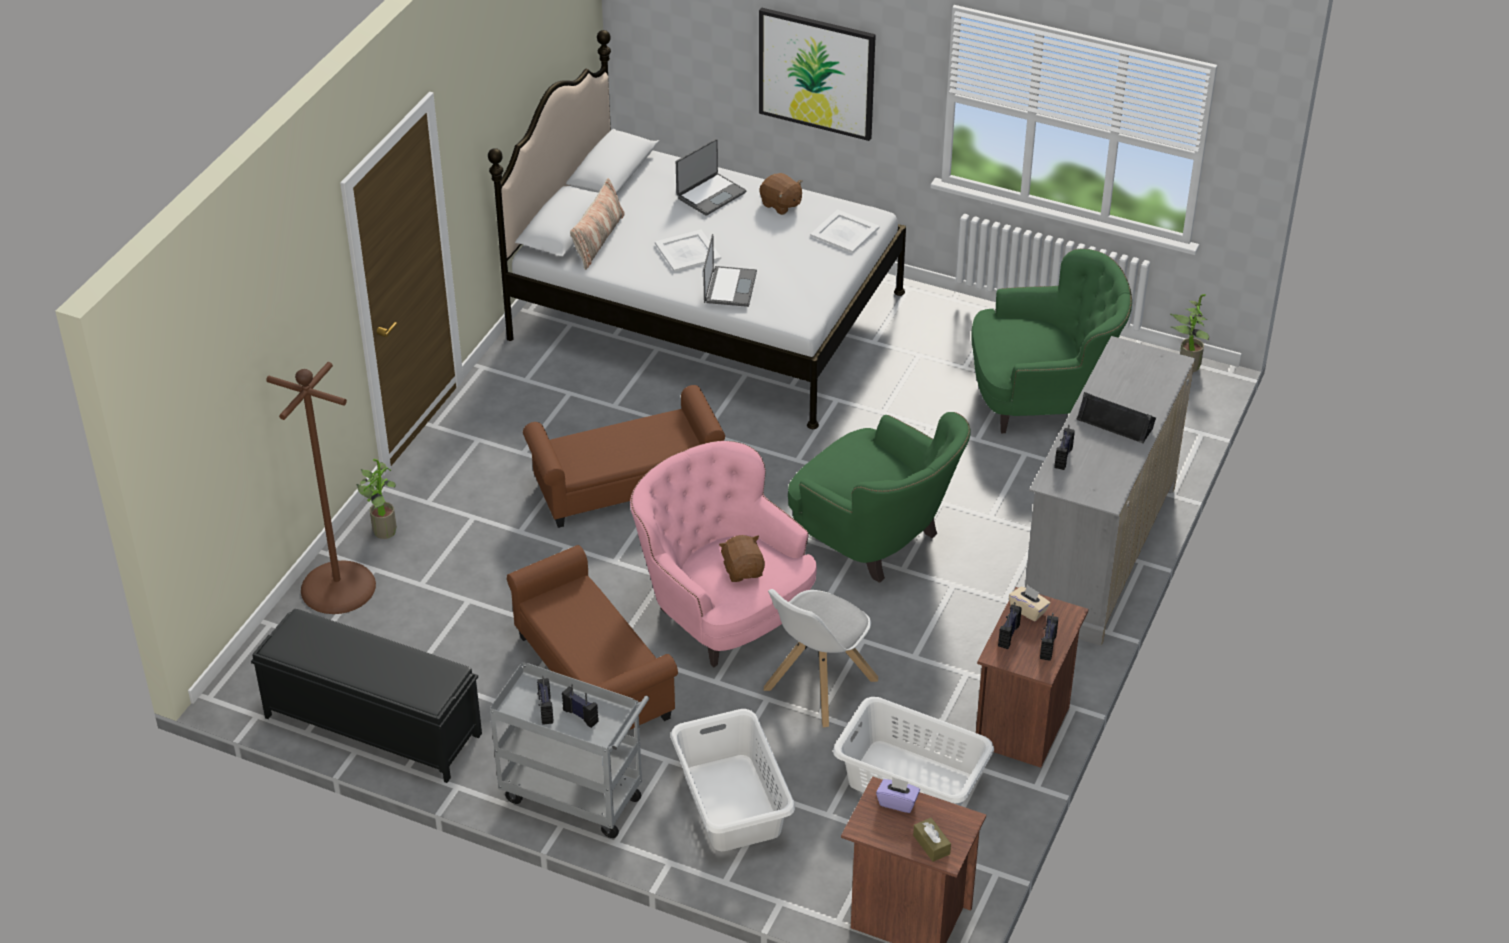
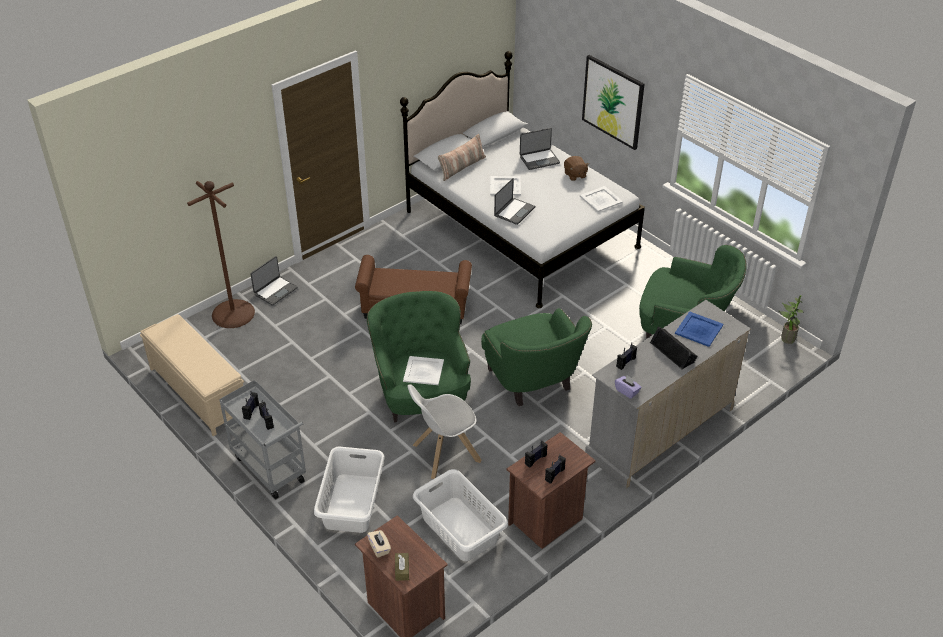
camera: 25 degrees right, 0 degrees up
black bench [251,609,482,783] -> beige bench [140,314,244,436]
potted plant [356,459,397,539] -> laptop [250,256,298,306]
brown ottoman [507,545,678,729] -> none
pink armchair [630,441,817,667] -> green armchair [367,291,471,423]
brown plush toy [719,535,765,582] -> white tray [403,356,444,385]
purple tissue box [876,777,920,813] -> purple tissue box moved to [615,375,641,399]
beige tissue box [1009,585,1050,621] -> beige tissue box moved to [367,530,391,558]
none -> blue tray [675,311,723,347]

